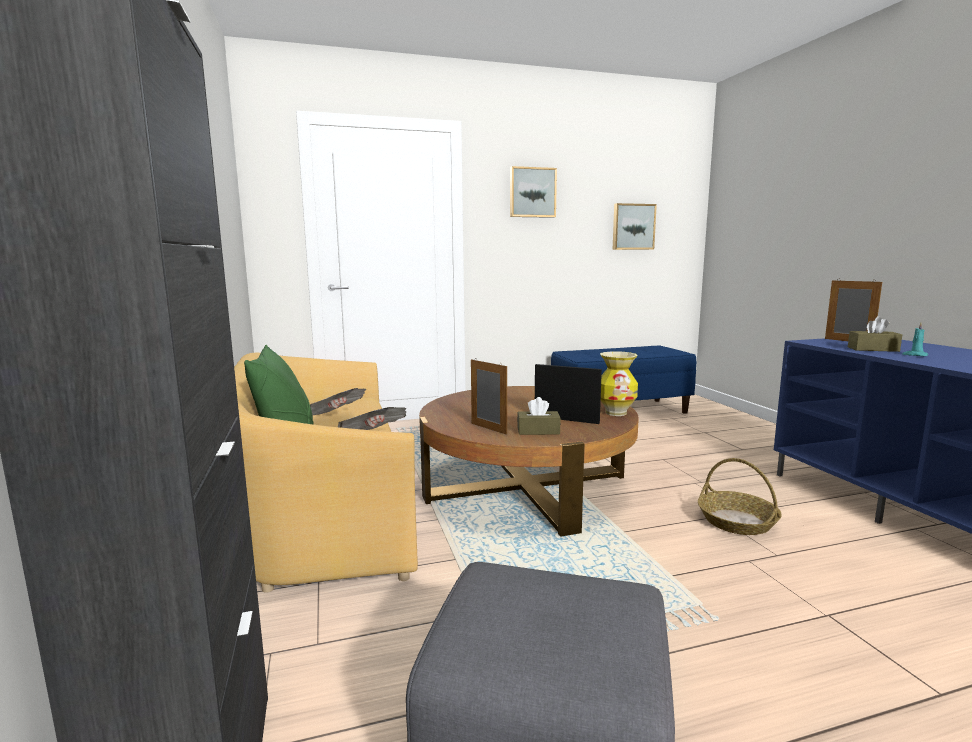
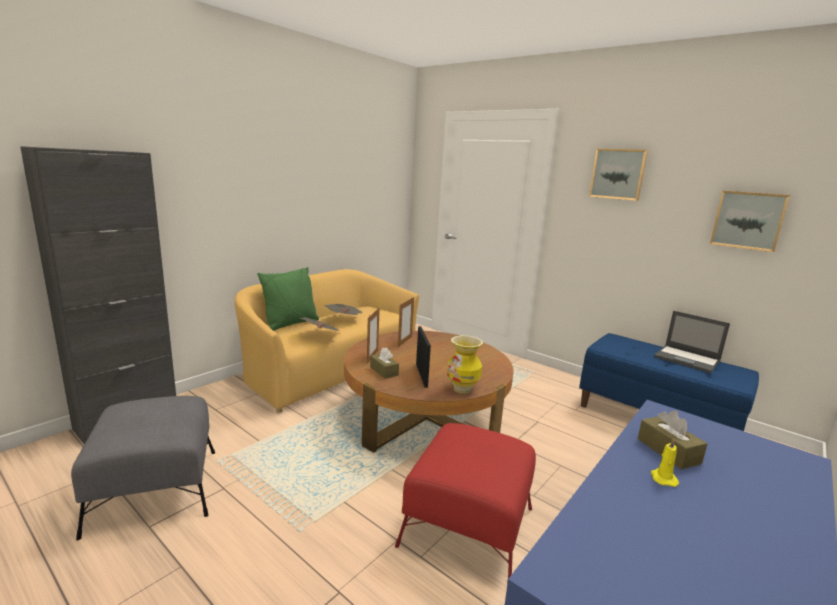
camera: 55 degrees right, 5 degrees up
basket [698,458,782,535] -> red ottoman [395,423,536,584]
picture frame [825,279,882,341] -> picture frame moved to [398,297,414,347]
turquoise candle [902,323,928,356] -> yellow candle [651,438,679,487]
none -> laptop [654,311,730,373]

